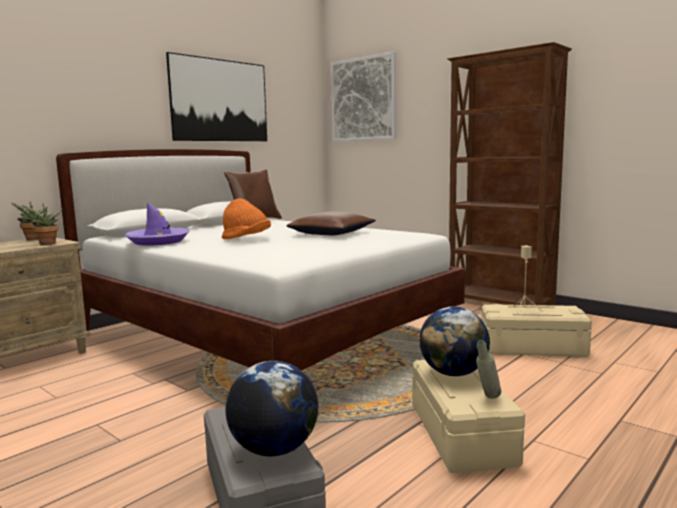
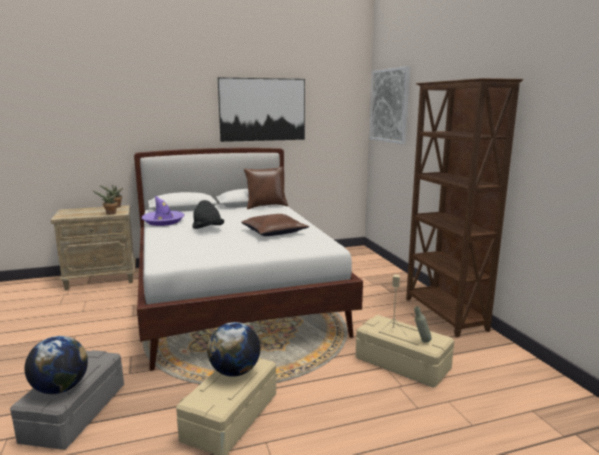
camera: 30 degrees right, 5 degrees up
orange hat [222,198,271,239] -> black hat [192,200,224,229]
grey bottle [476,340,501,399] -> grey bottle moved to [414,306,432,342]

